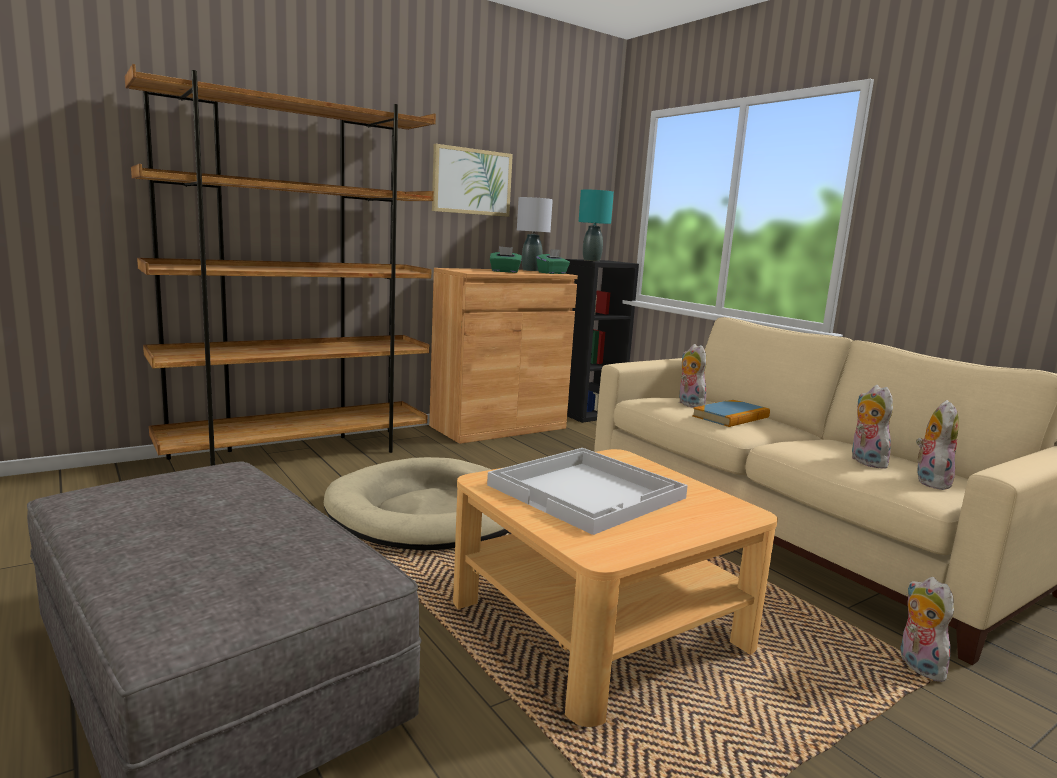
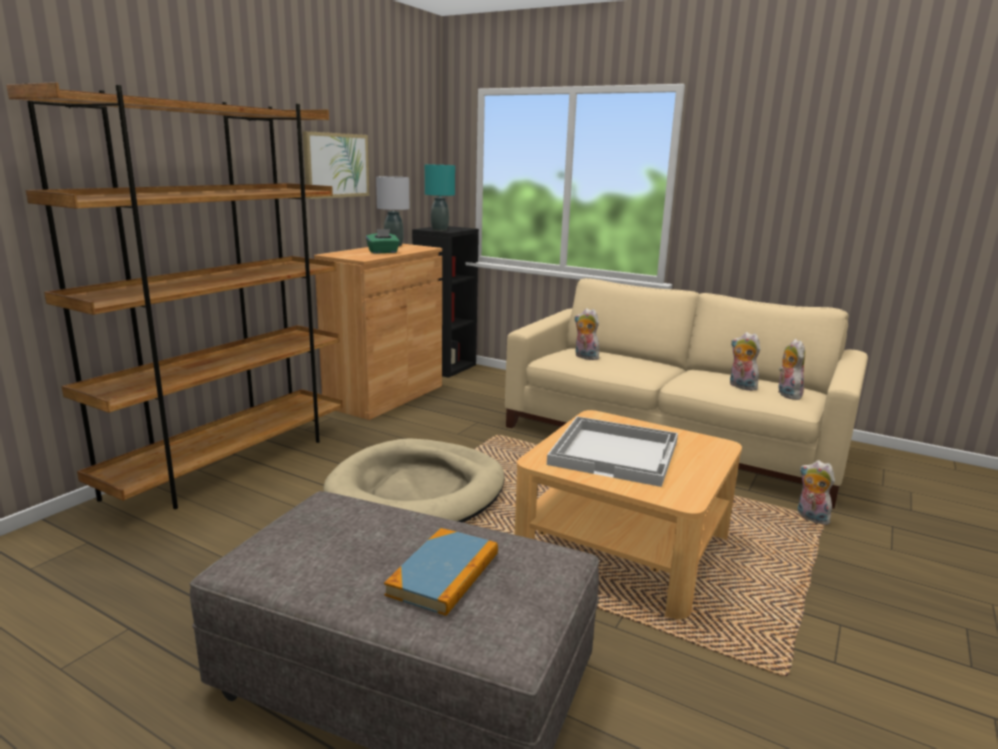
camera: 25 degrees left, 5 degrees up
green tissue box [536,249,570,274] -> none
book [692,400,770,427] -> book moved to [384,528,498,616]

